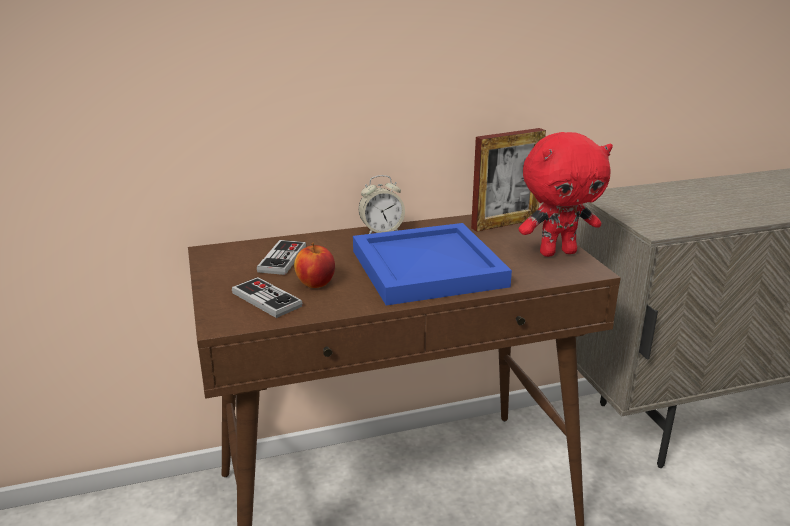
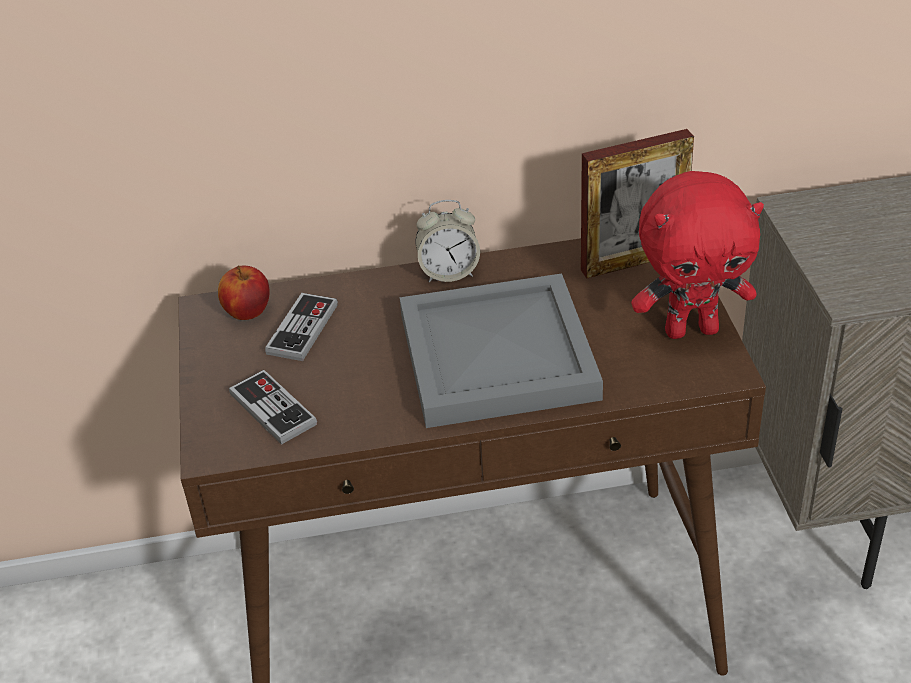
camera: 10 degrees right, 15 degrees up
apple [294,242,335,288] -> apple moved to [218,266,270,320]
blue tray [353,223,512,305] -> grey tray [400,273,603,428]

